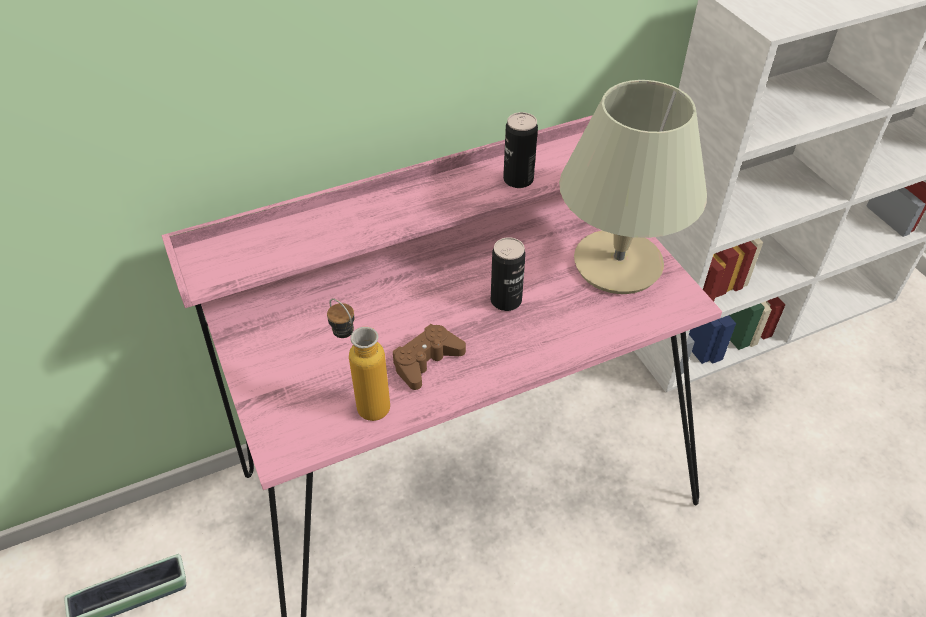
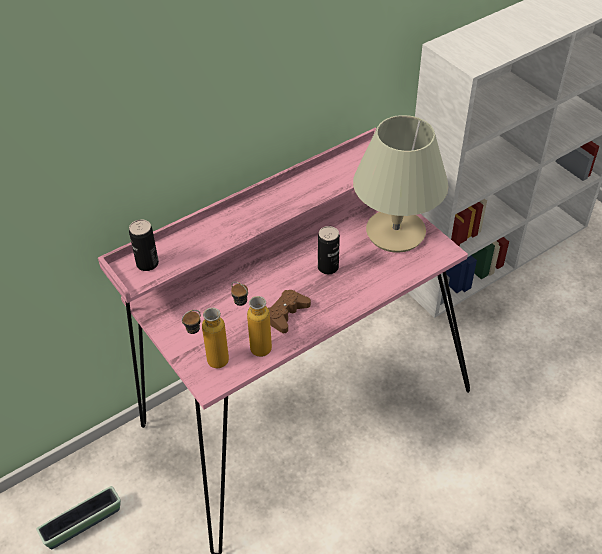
camera: 10 degrees left, 0 degrees up
can [503,112,538,188] -> can moved to [129,219,159,271]
none -> bottle [182,308,229,368]

